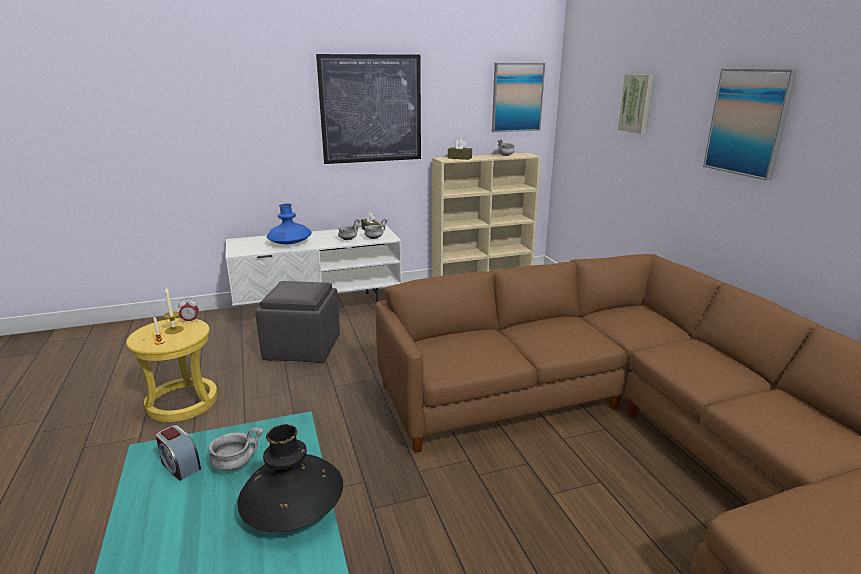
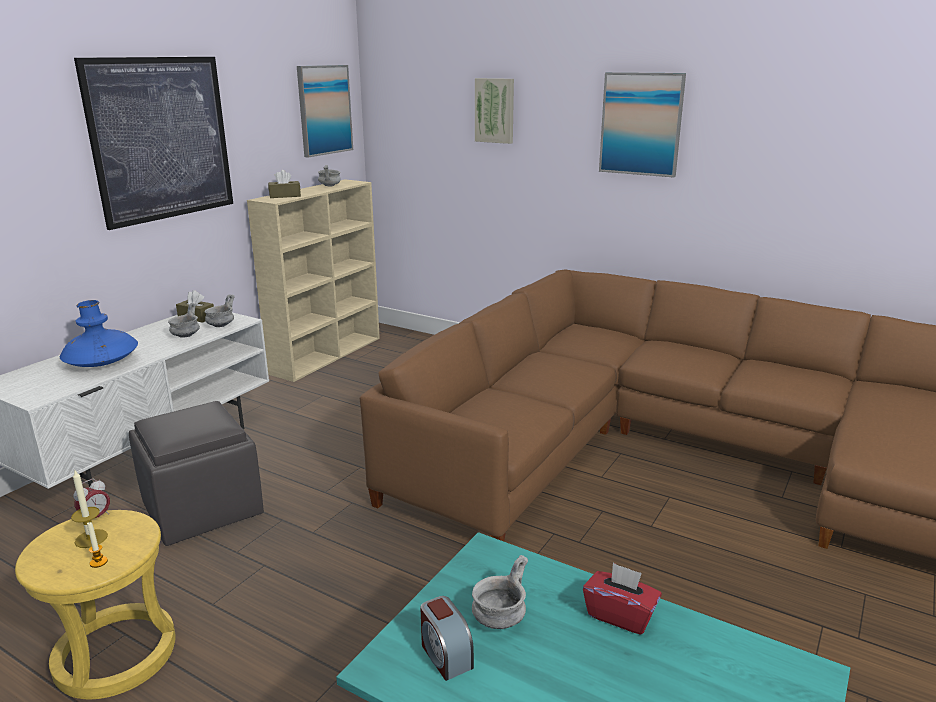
camera: 40 degrees left, 0 degrees up
alarm clock [156,425,201,481] -> alarm clock turned 60 degrees clockwise [420,596,474,681]
black vase [237,424,343,532] -> red tissue box [583,563,662,635]

